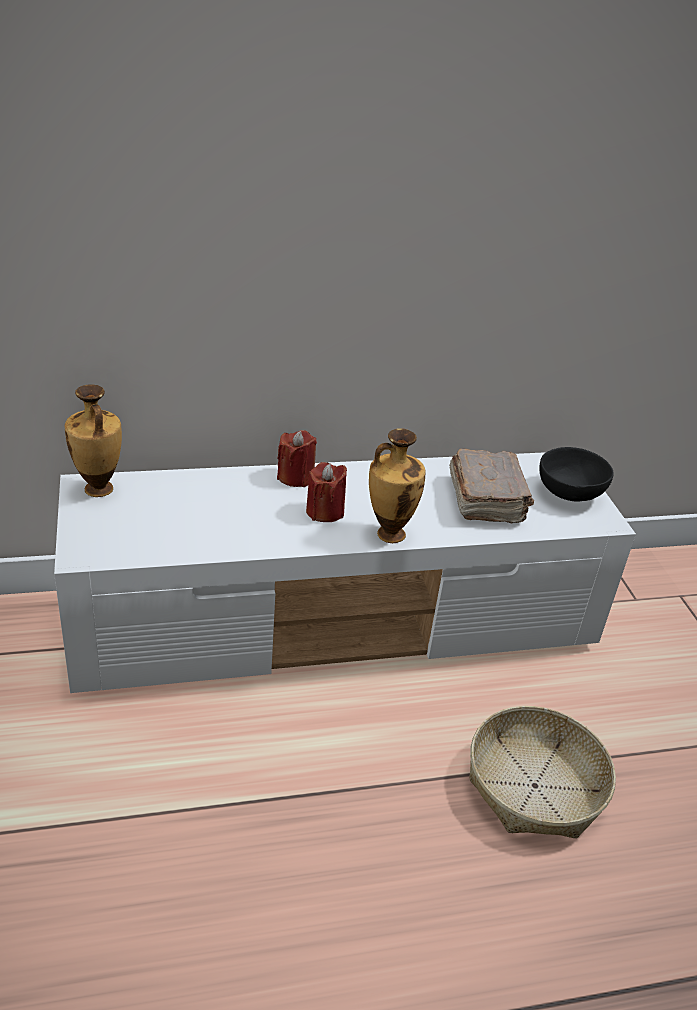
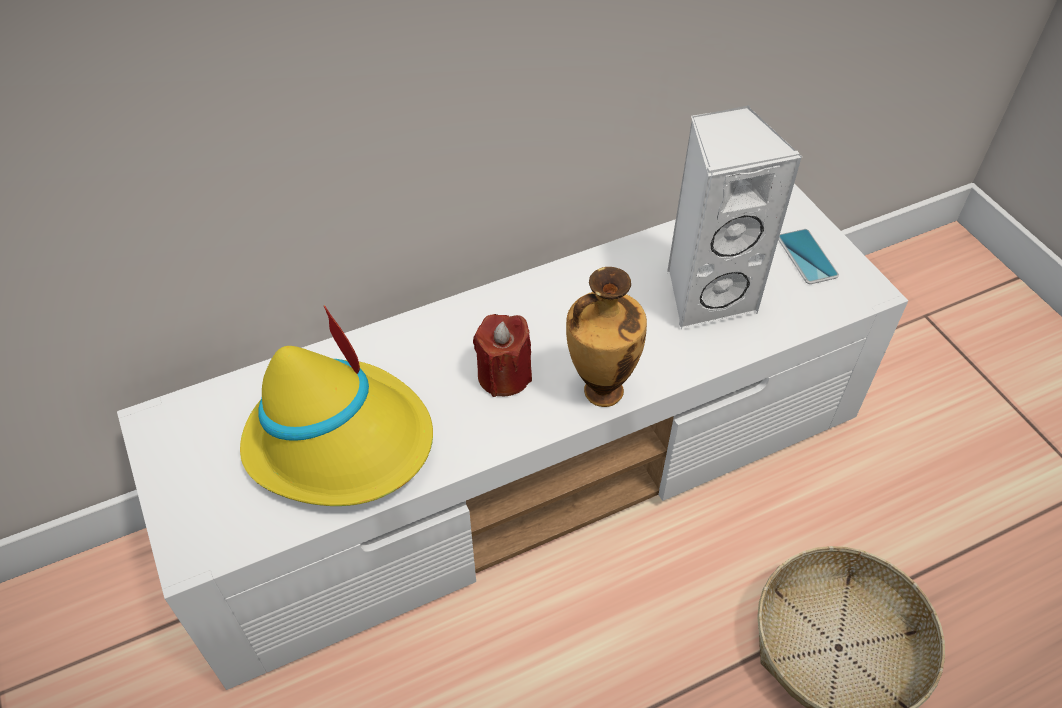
camera: 10 degrees left, 15 degrees up
vase [65,384,122,497] -> none
red candle [277,430,317,487] -> none
brown book [449,449,534,524] -> white speaker [667,105,802,331]
black bowl [539,447,614,502] -> phone [778,229,839,284]
none -> yellow hat [240,305,433,506]

